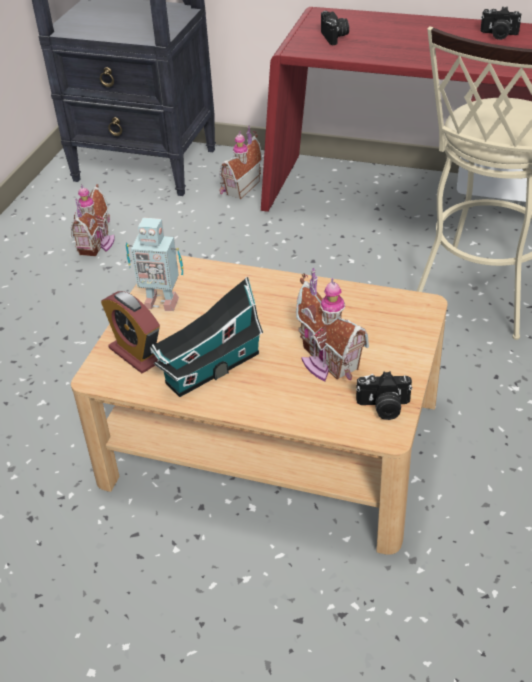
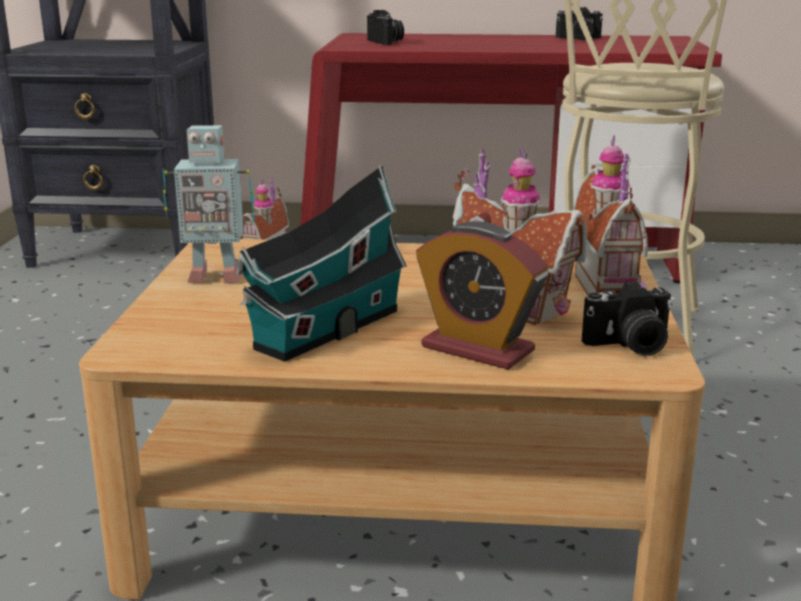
camera: 15 degrees left, 20 degrees down
toy house [71,184,115,256] -> toy house moved to [573,136,648,295]
alarm clock [101,291,160,373] -> alarm clock moved to [416,221,548,370]

